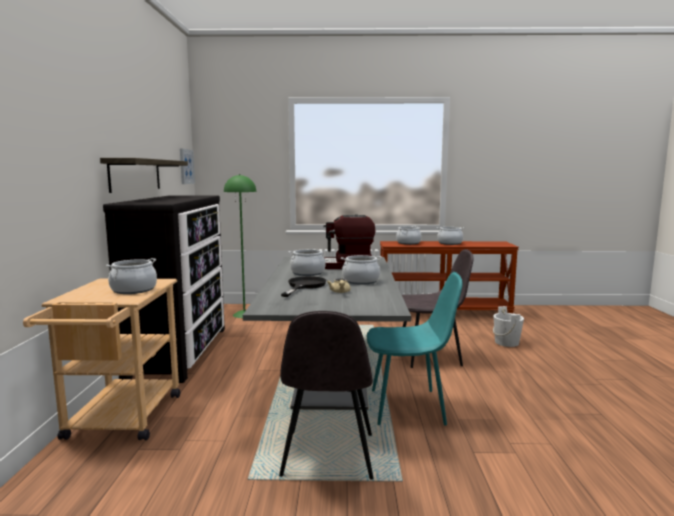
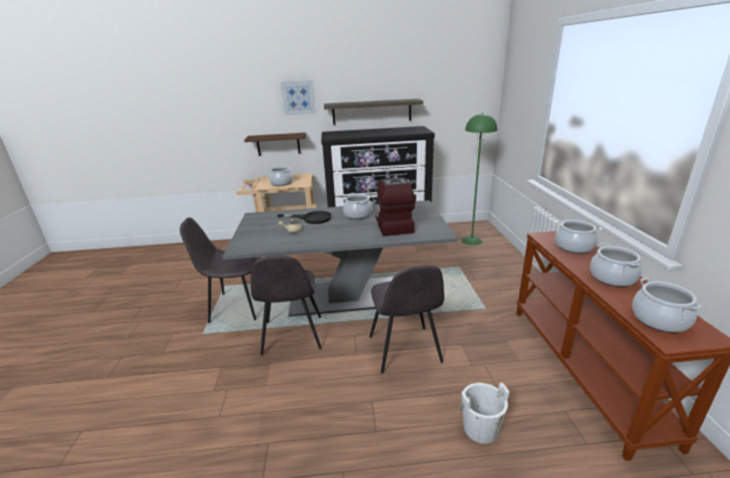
camera: 85 degrees right, 15 degrees up
picture [180,149,195,184] -> picture moved to [280,80,316,115]
cooking pot [341,255,382,285] -> cooking pot moved to [632,278,702,333]
turquoise chair [367,272,463,425] -> grey chair [251,256,321,355]
none -> shelf [244,133,306,156]

